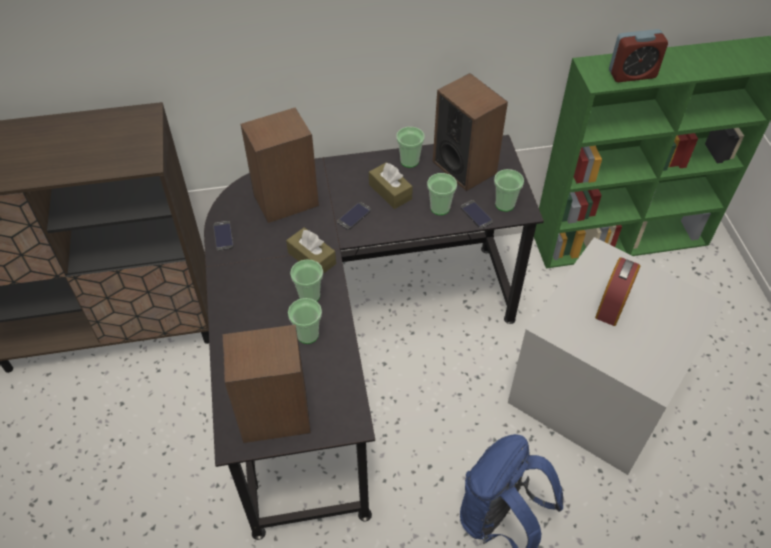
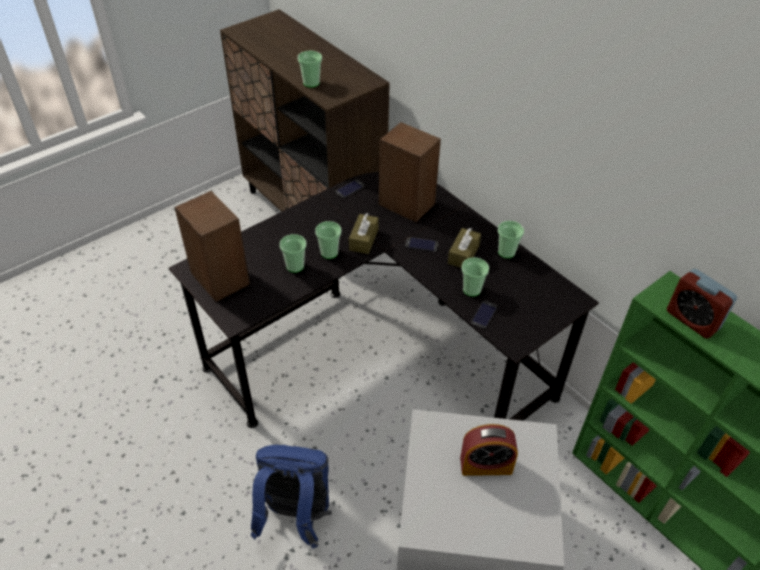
camera: 60 degrees right, 5 degrees down
speaker [433,73,508,191] -> none
cup [494,169,524,212] -> cup moved to [297,51,322,88]

